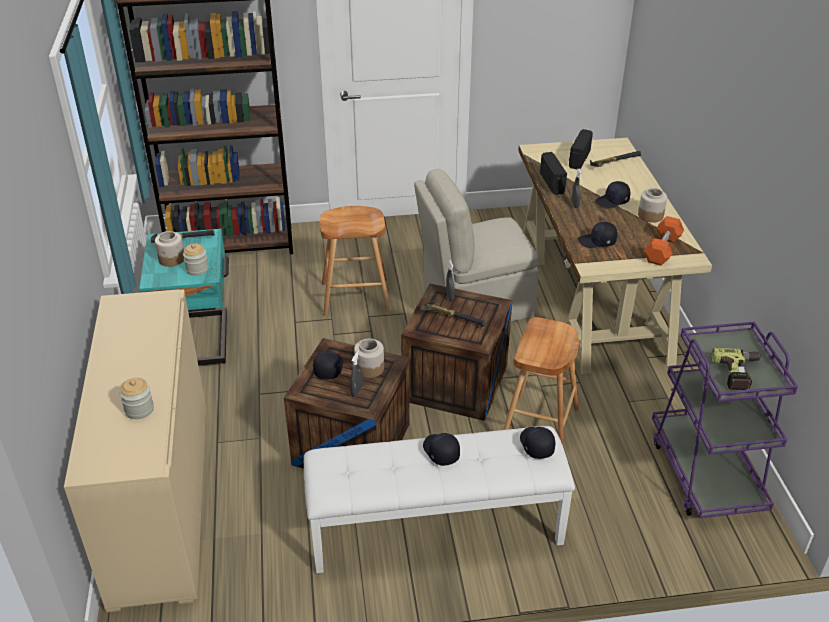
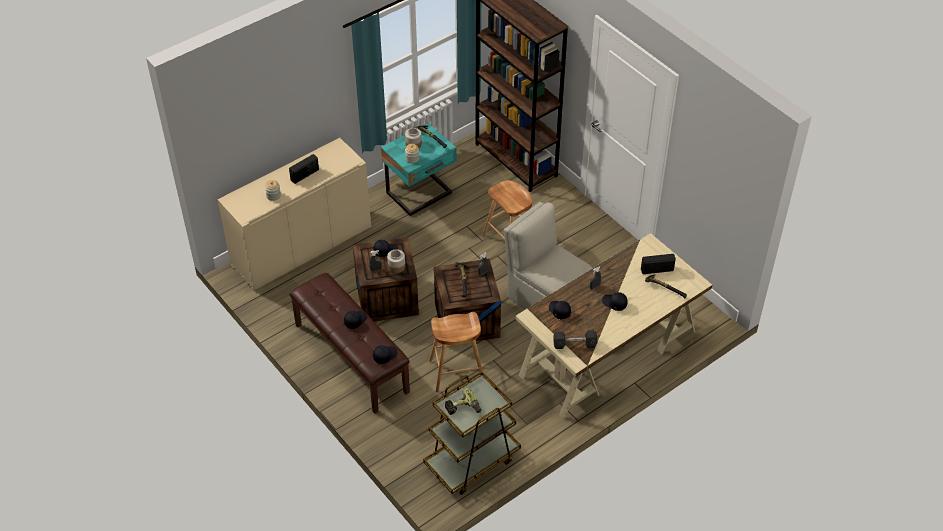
camera: 60 degrees right, 10 degrees up
white bench [304,426,575,573] -> brown bench [289,273,410,414]
radio [540,152,567,195] -> radio moved to [289,154,319,184]
jar [638,188,667,223] -> none
orange dumbbell [644,216,684,266] -> grey dumbbell [553,330,597,349]
purple cart [652,321,798,518] -> brown cart [423,371,521,495]

